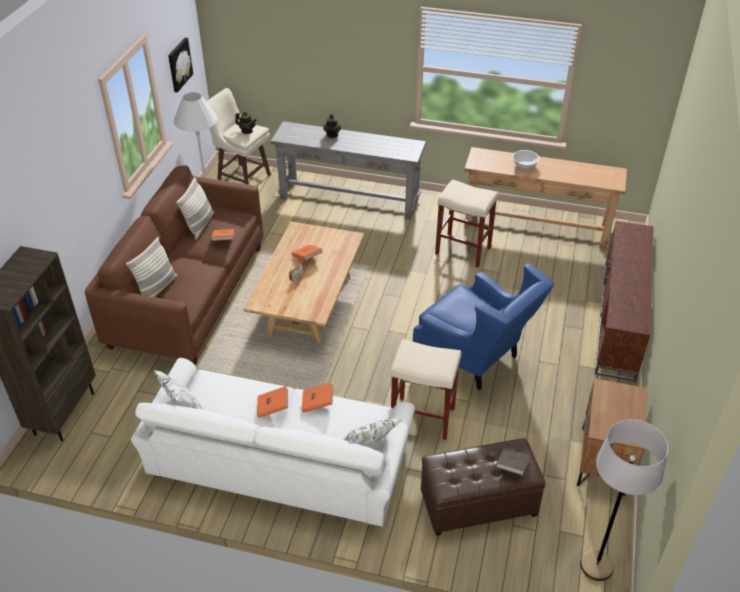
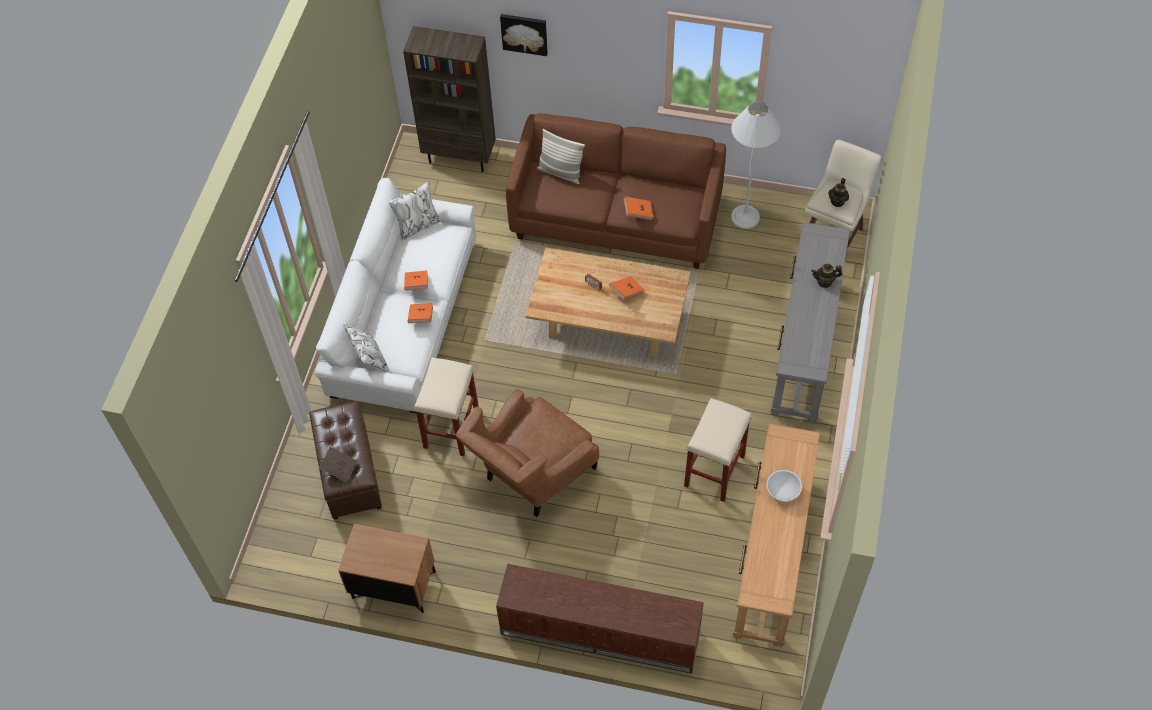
camera: 90 degrees right, 15 degrees up
picture [168,38,193,92] -> picture moved to [500,14,548,56]
pillow [176,177,214,240] -> none
blue armchair [413,263,554,390] -> brown armchair [456,389,599,517]
grey floor lamp [580,419,668,581] -> none

